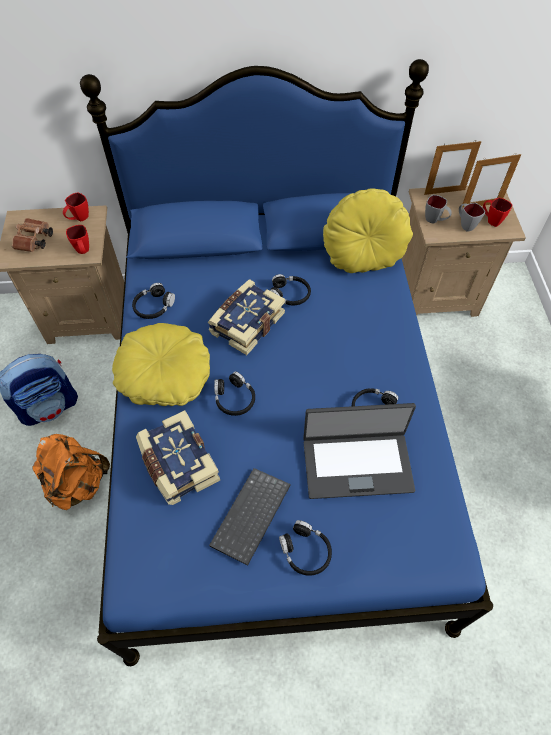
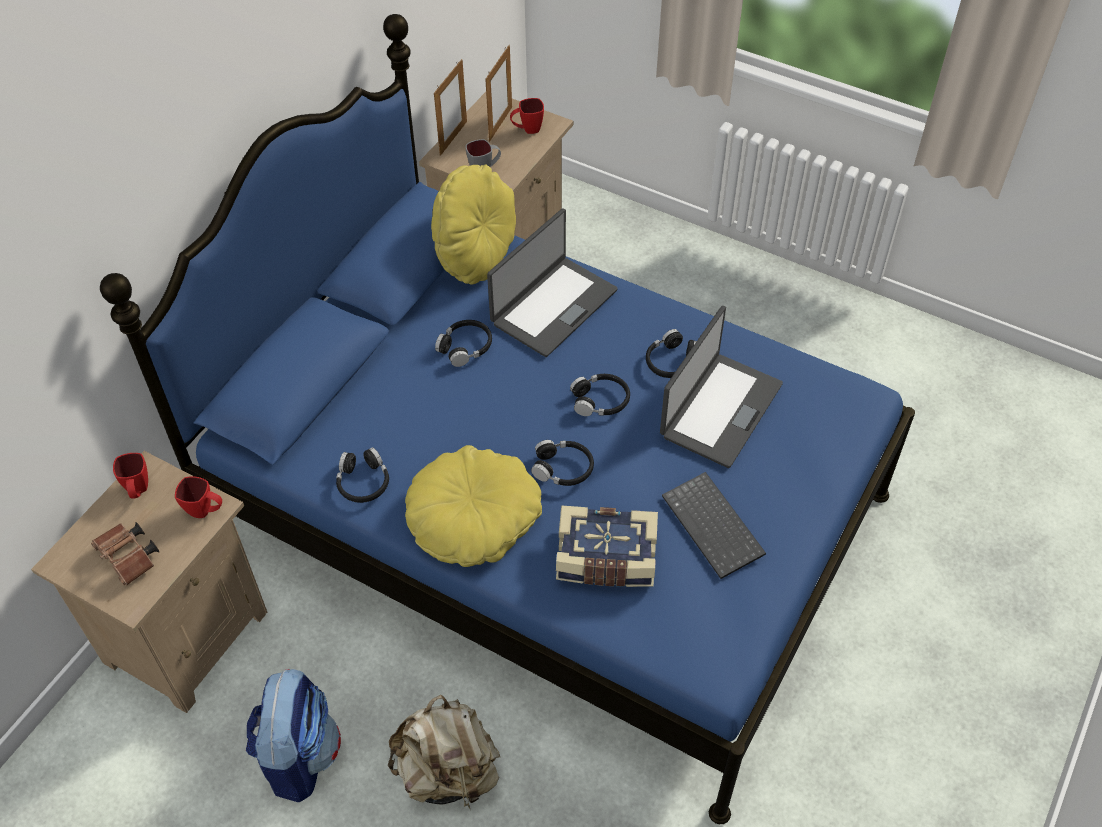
camera: 55 degrees left, 5 degrees down
orange backpack [33,434,110,510] -> beige backpack [388,695,500,809]
book [208,279,285,355] -> none
black headphones [279,520,332,576] -> black headphones moved to [570,374,630,416]
grey mug [459,203,485,232] -> none
none -> laptop [487,208,618,357]

